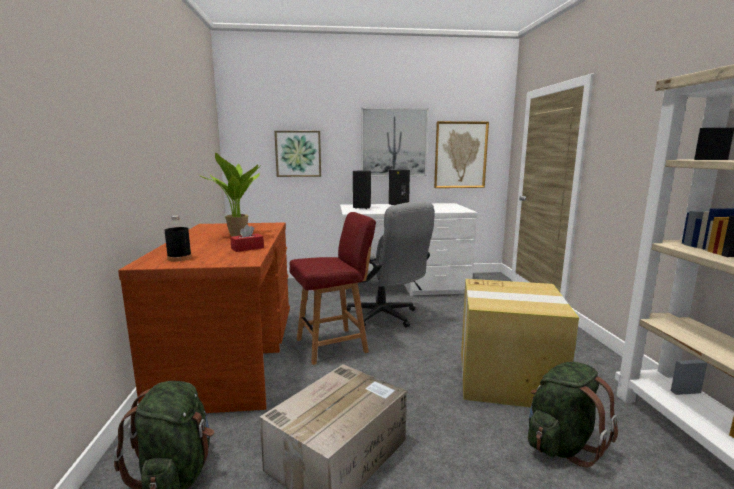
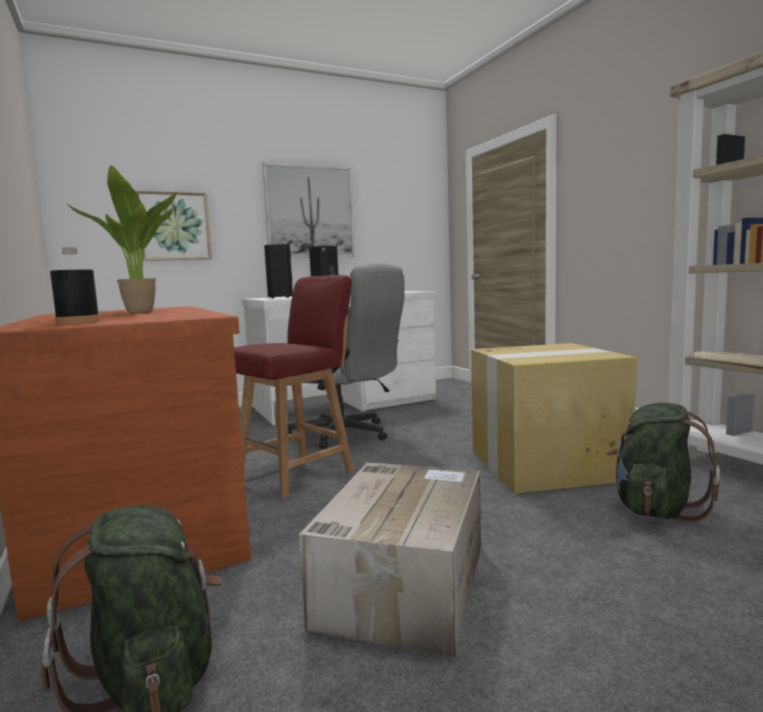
camera: 20 degrees left, 5 degrees down
red tissue box [230,225,264,252] -> none
picture [434,121,489,188] -> none

